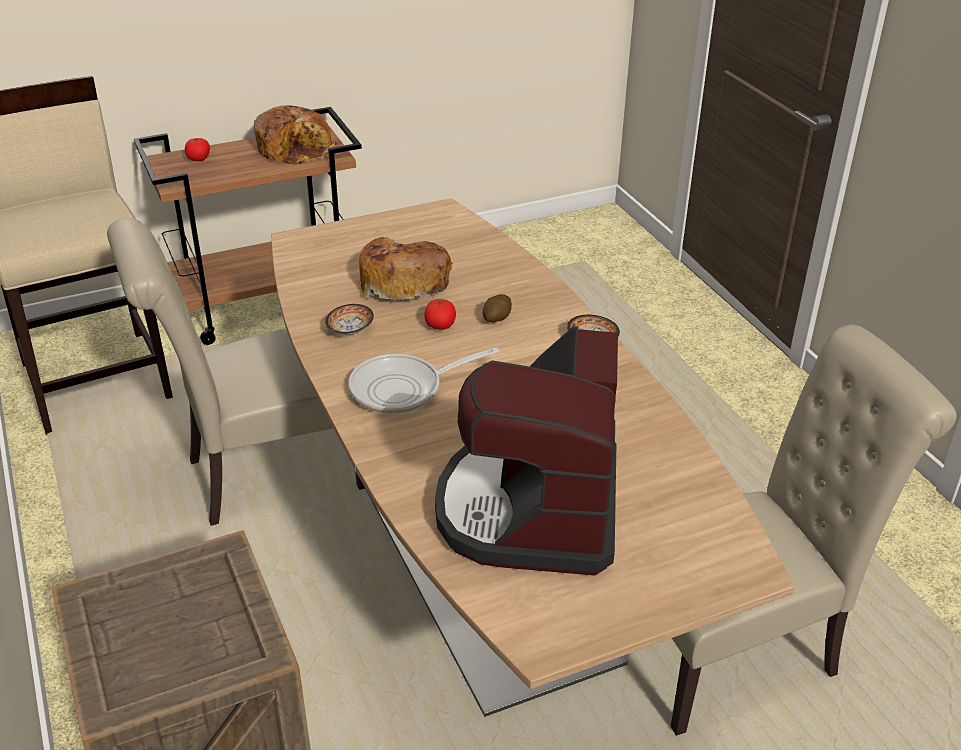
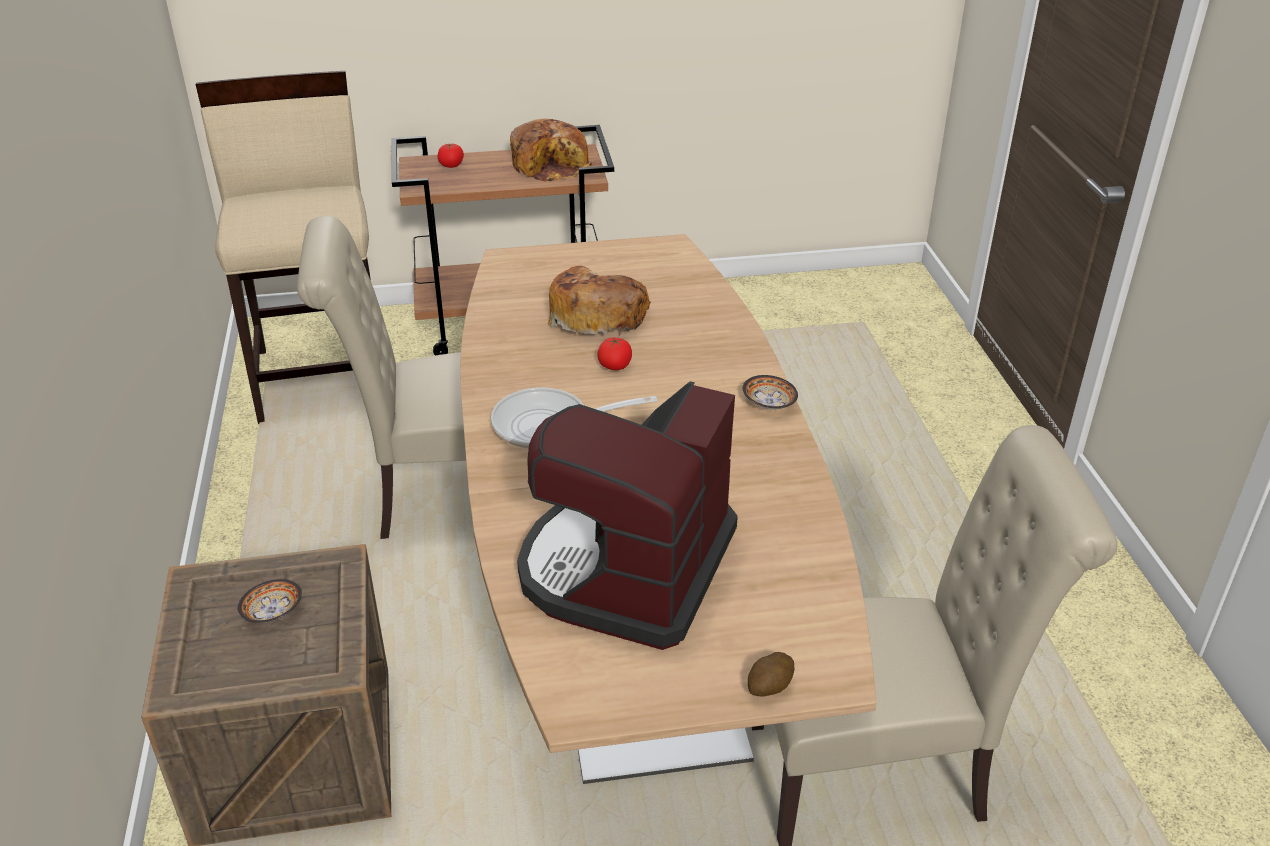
camera: 15 degrees right, 0 degrees up
bowl [325,304,374,335] -> bowl moved to [238,579,302,623]
potato [483,294,512,322] -> potato moved to [748,652,794,697]

